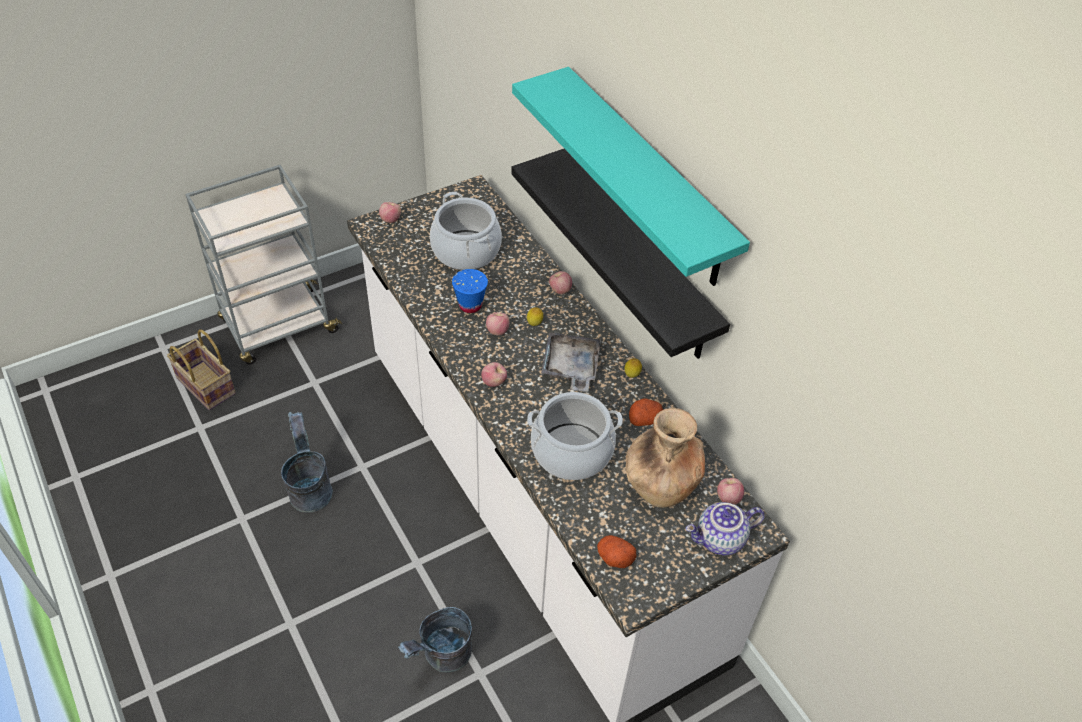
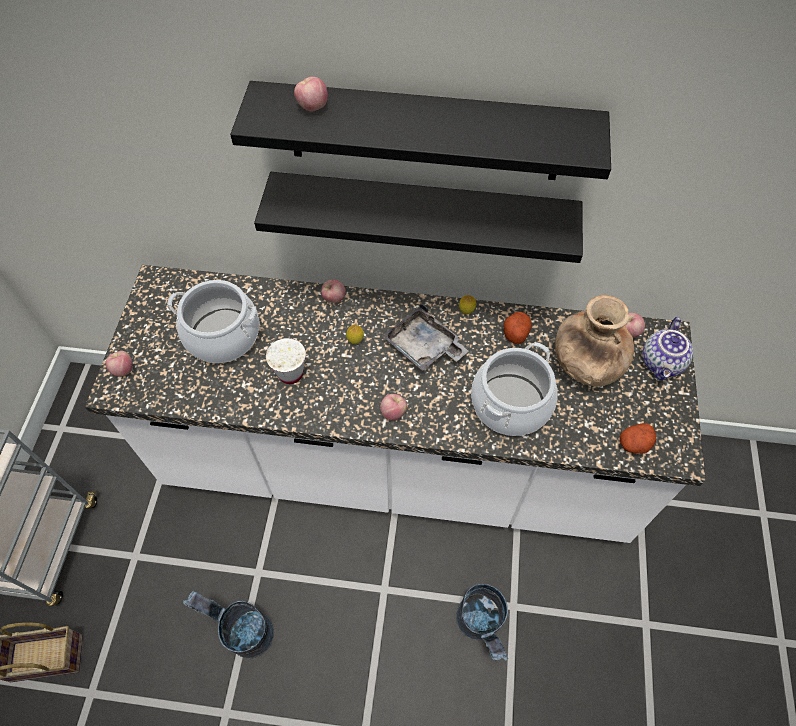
camera: 50 degrees left, 10 degrees up
blue cup [452,269,488,313] -> white cup [266,338,306,384]
apple [486,312,509,335] -> apple moved to [294,77,328,112]
turquoise shelf [512,67,750,286] -> black shelf [230,81,611,180]

